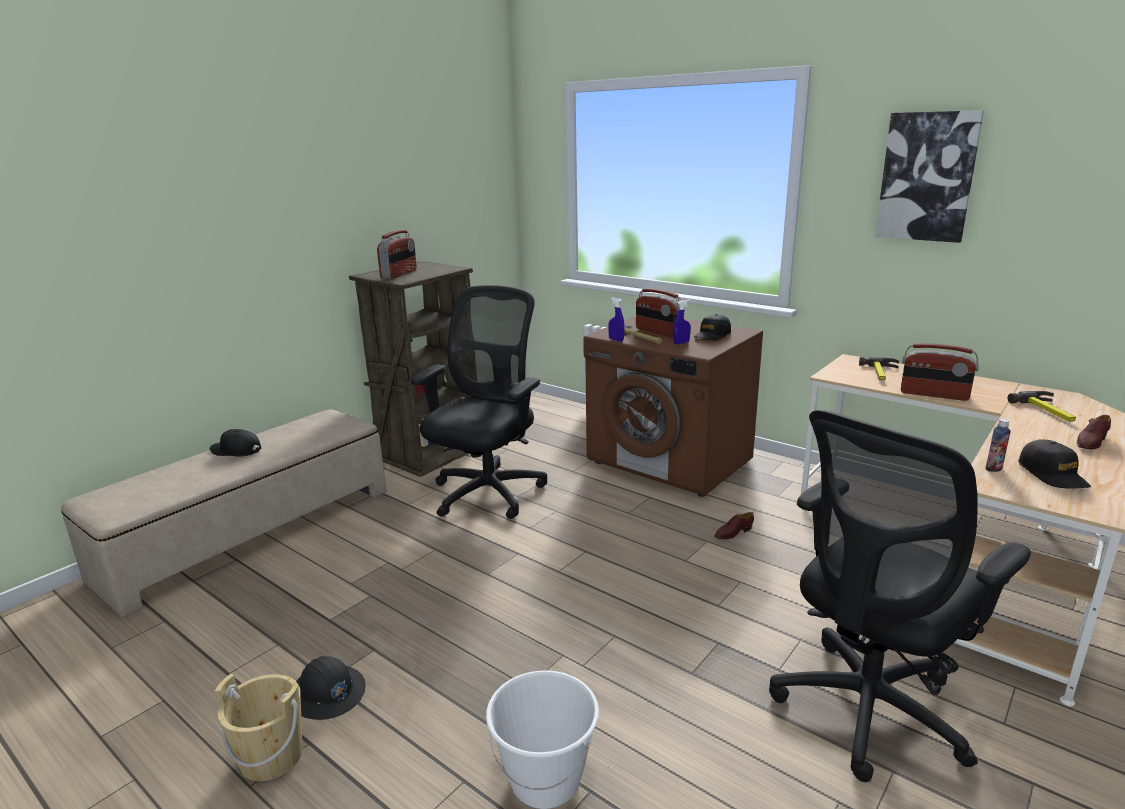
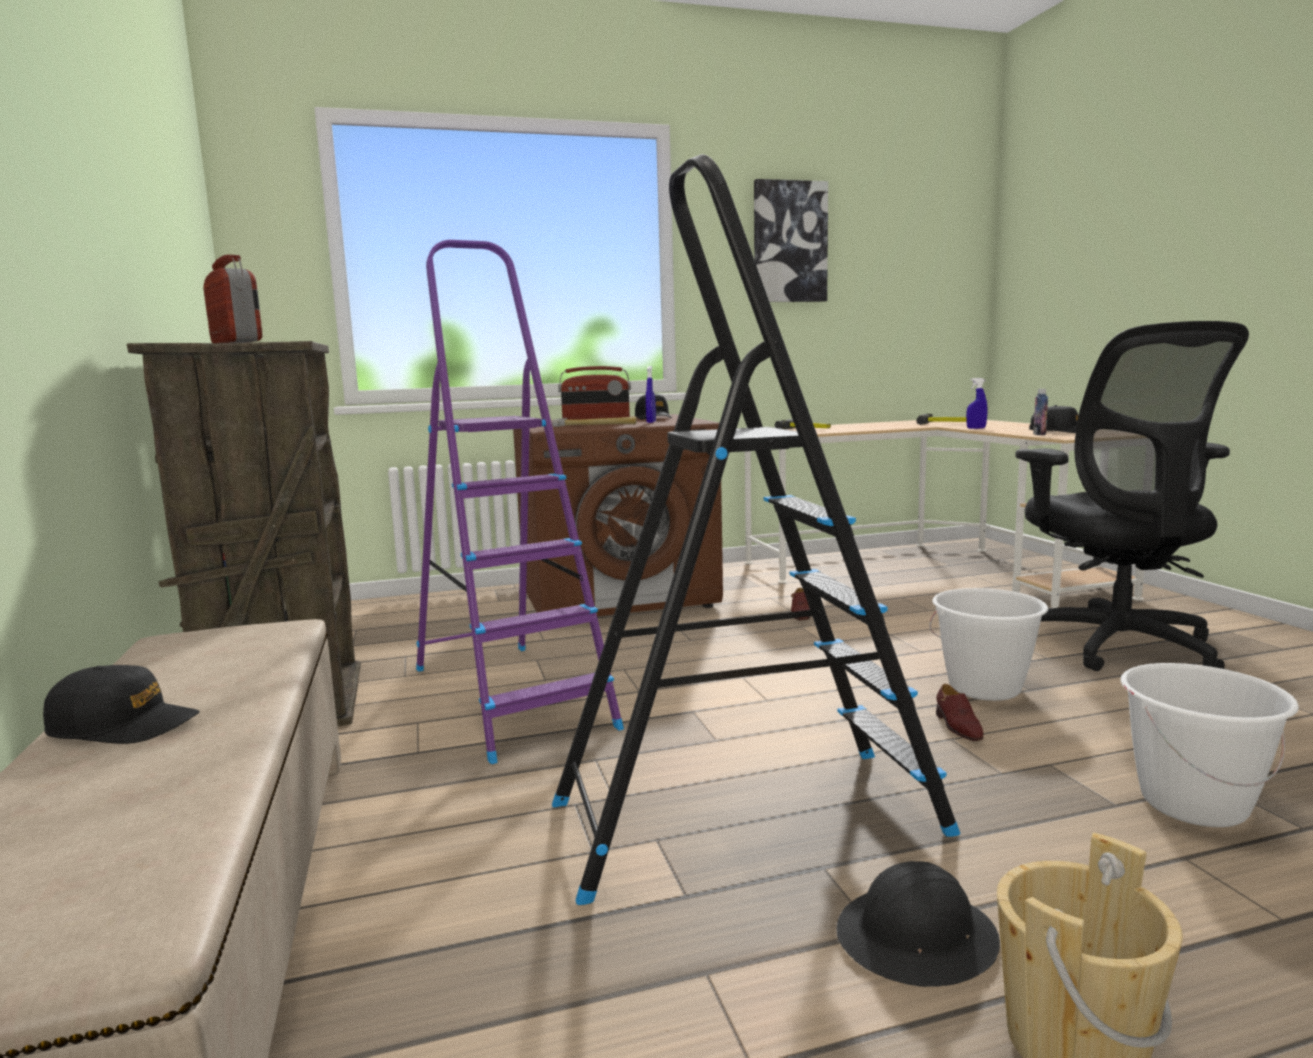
camera: 55 degrees left, 10 degrees down
black cap [210,429,261,456] -> black cap turned 135 degrees counterclockwise [43,665,200,744]
black office chair [411,285,547,519] -> purple step ladder [416,240,624,764]
blue spray bottle [608,297,625,342] -> blue spray bottle moved to [966,378,987,429]
radio [901,343,979,401] -> none
brown shoe [1077,415,1111,450] -> brown shoe moved to [936,684,983,741]
none -> black step ladder [552,154,960,905]
none -> white bucket [929,588,1048,701]

